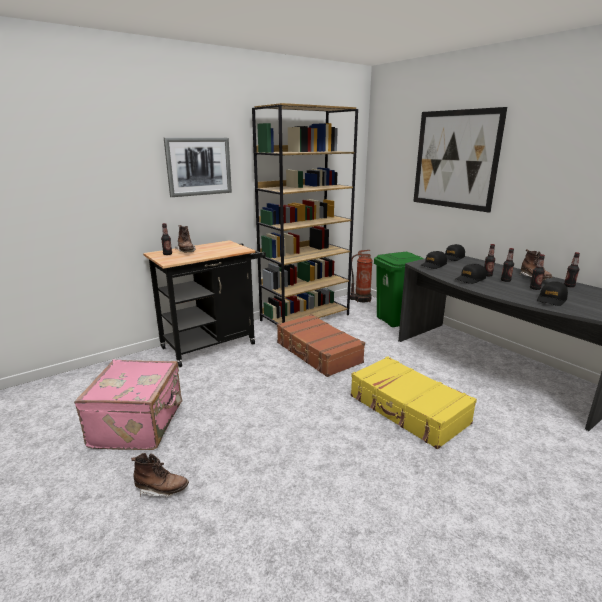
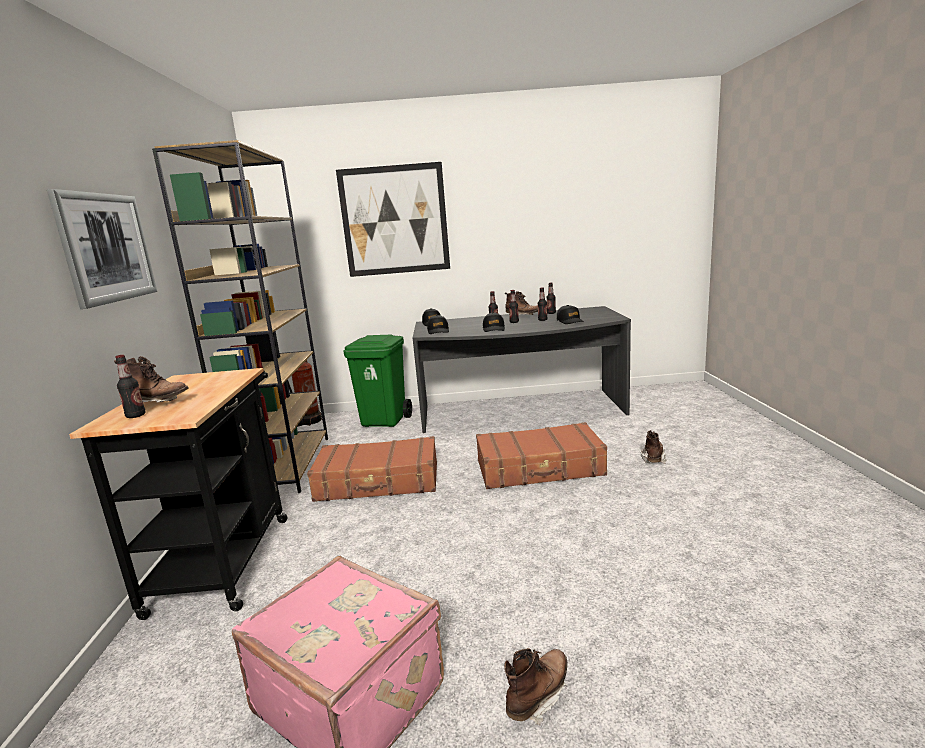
camera: 55 degrees left, 5 degrees down
yellow suitcase [351,356,477,449] -> brown suitcase [476,422,607,489]
none -> brown boot [641,430,667,464]

